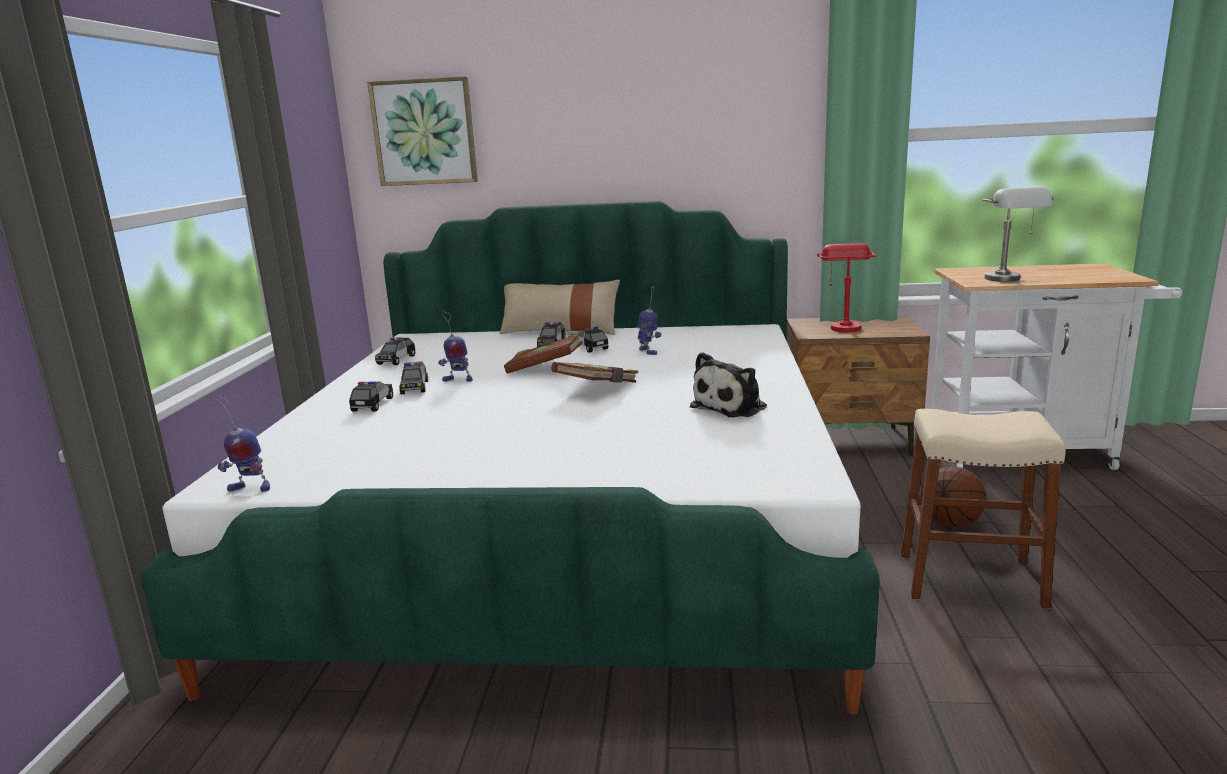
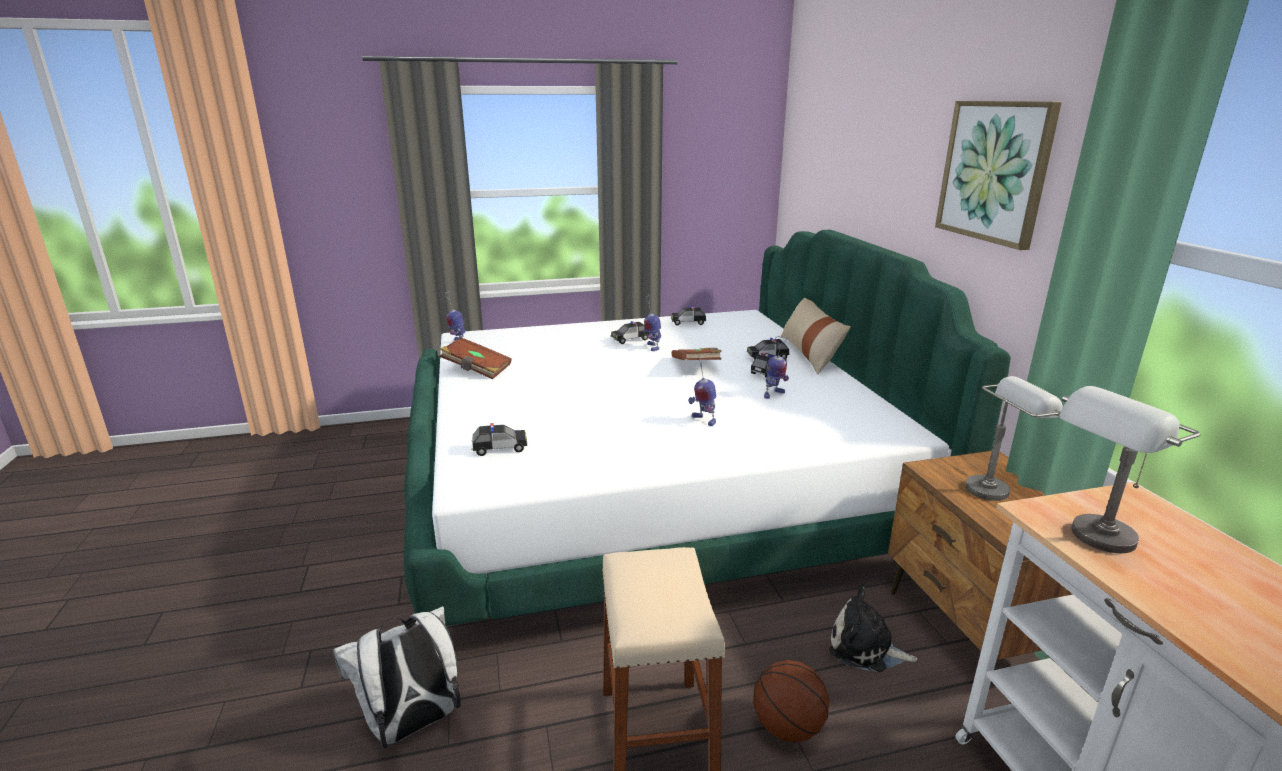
camera: 70 degrees right, 5 degrees up
toy car [349,382,393,412] -> toy car moved to [471,423,527,456]
picture [367,76,478,186] -> picture moved to [935,101,1062,250]
brown book [551,362,638,383] -> brown book moved to [440,337,512,379]
plush toy [690,352,767,418] -> plush toy moved to [829,587,918,673]
red table lamp [817,243,876,332] -> grey table lamp [966,376,1063,501]
none -> white backpack [333,606,461,748]
none -> toy robot [688,355,716,426]

